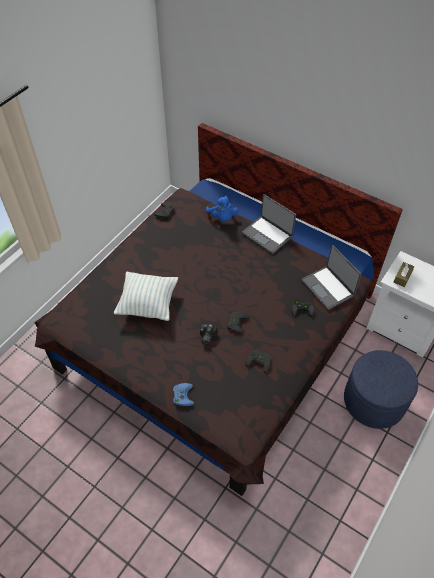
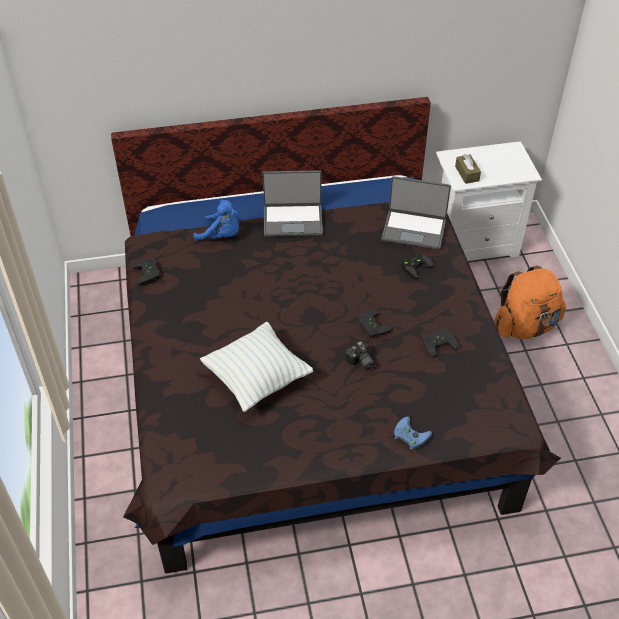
camera: 45 degrees left, 5 degrees down
blue ottoman [344,350,418,429] -> orange backpack [494,266,566,340]

